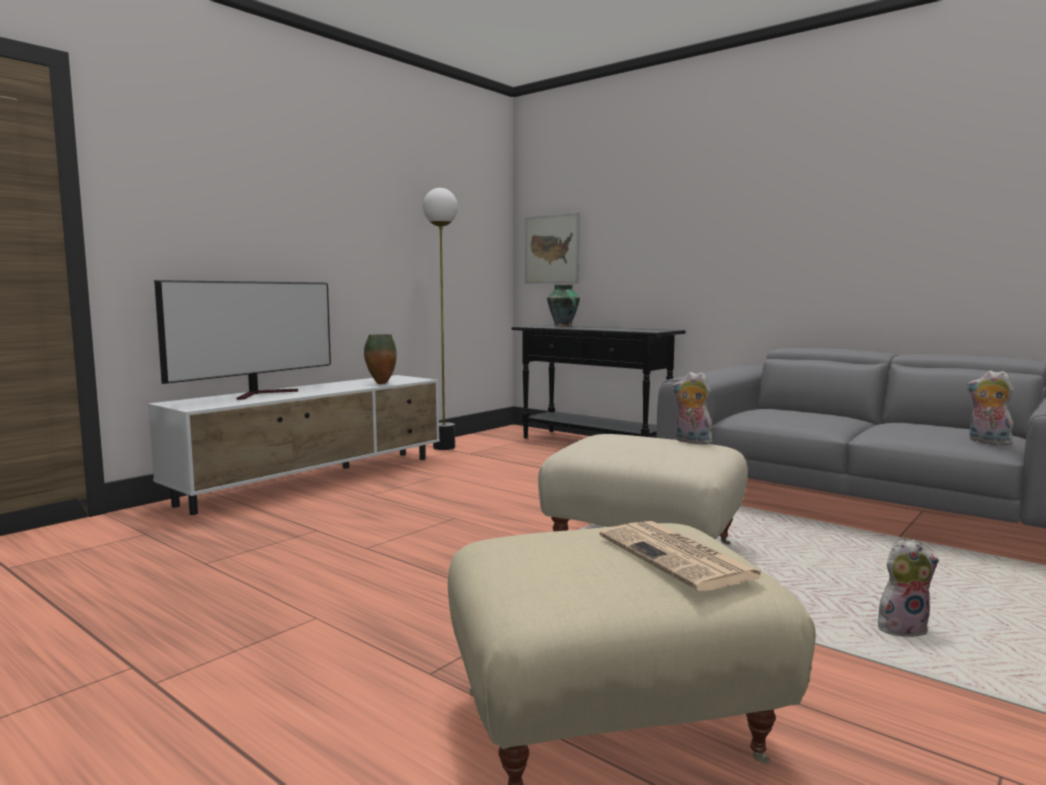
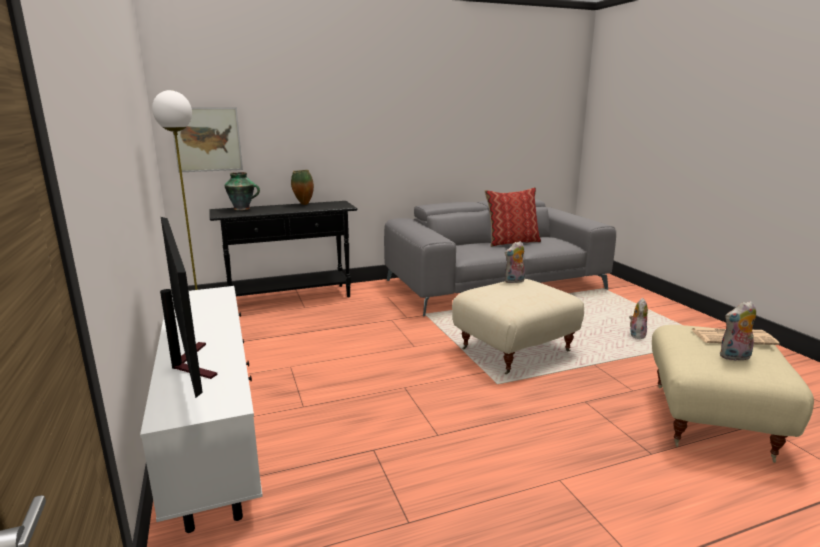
camera: 60 degrees left, 10 degrees up
vase [364,334,397,384] -> vase moved to [291,170,314,205]
plush toy [967,370,1014,445] -> plush toy moved to [720,301,756,361]
none -> pillow [485,187,541,247]

